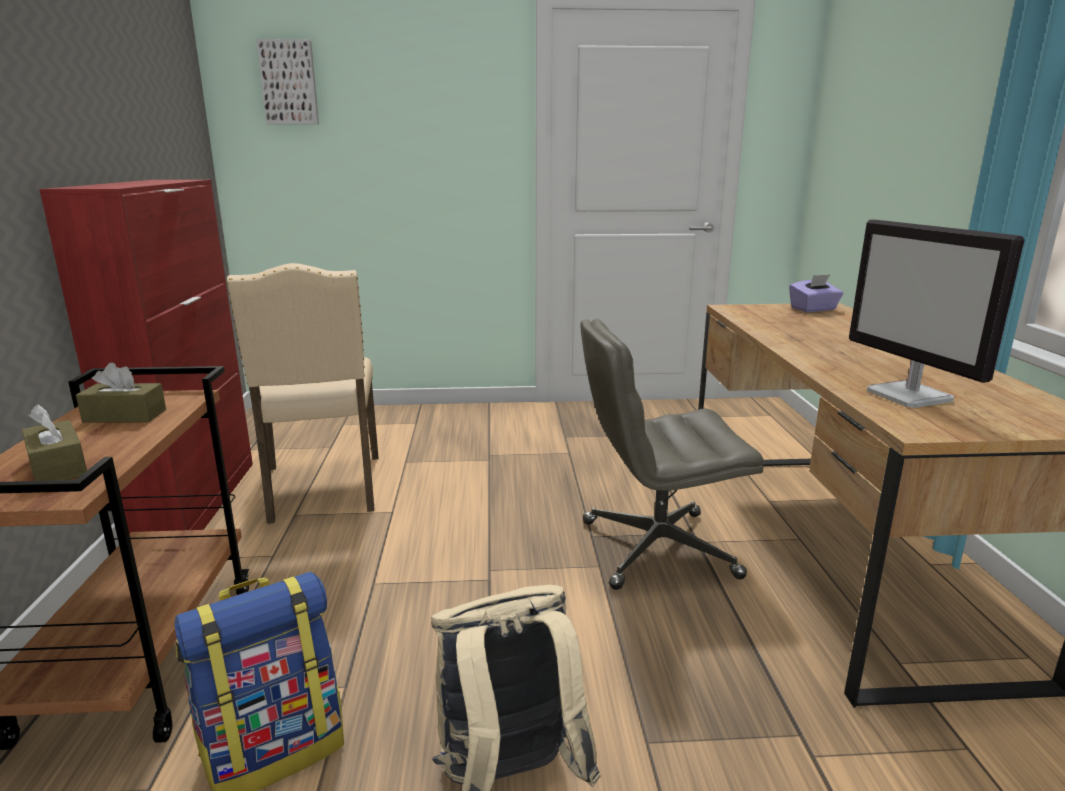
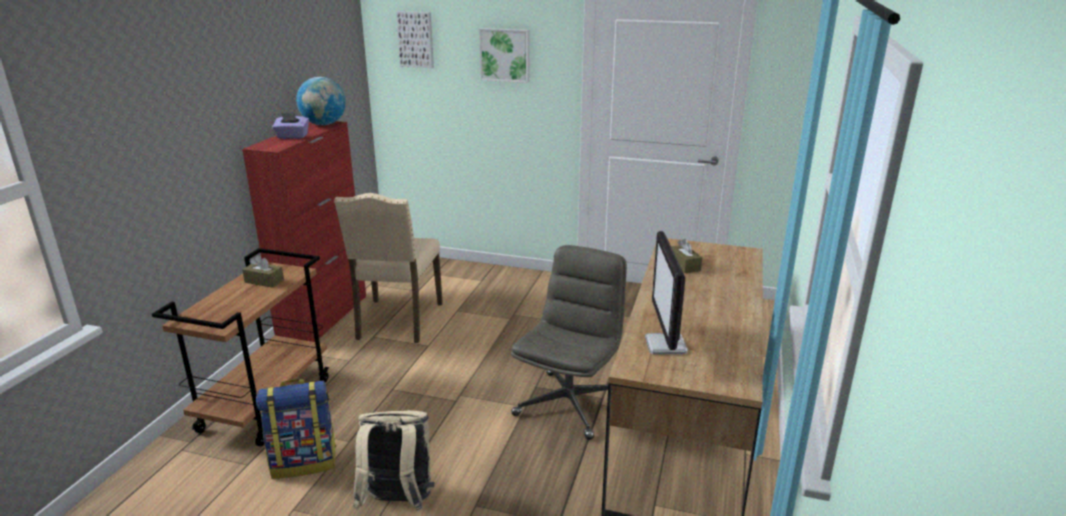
camera: 20 degrees right, 5 degrees up
brown tissue box [22,404,87,481] -> brown tissue box moved to [671,239,702,273]
grey office chair [580,319,763,590] -> grey office chair turned 105 degrees clockwise [510,245,627,440]
purple tissue box [789,274,844,312] -> purple tissue box moved to [272,113,309,139]
none -> globe [296,77,346,125]
none -> picture [479,28,530,83]

